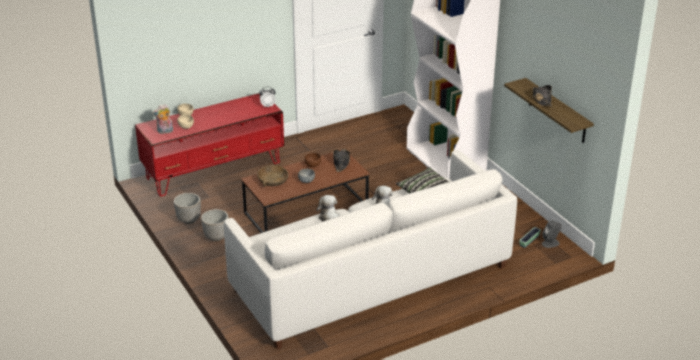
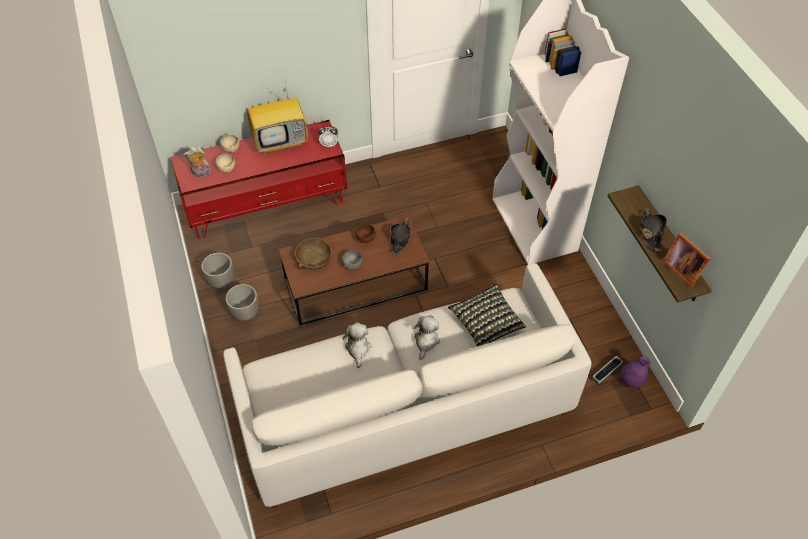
camera: 10 degrees right, 20 degrees up
grey speaker [542,220,562,248] -> purple vase [621,356,650,388]
none -> television [247,74,308,154]
none -> picture frame [662,233,711,287]

